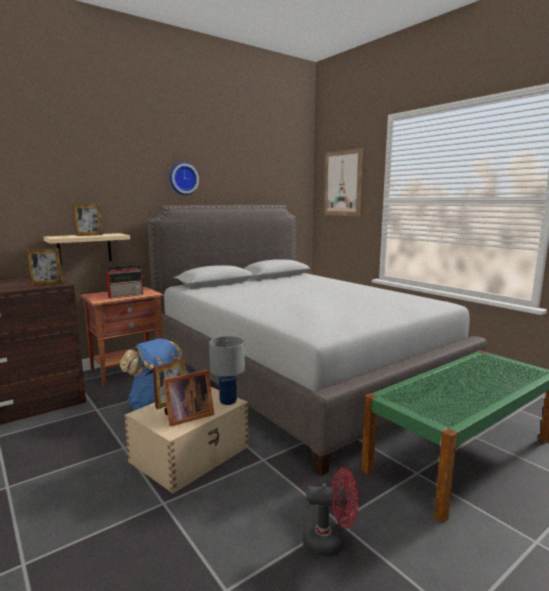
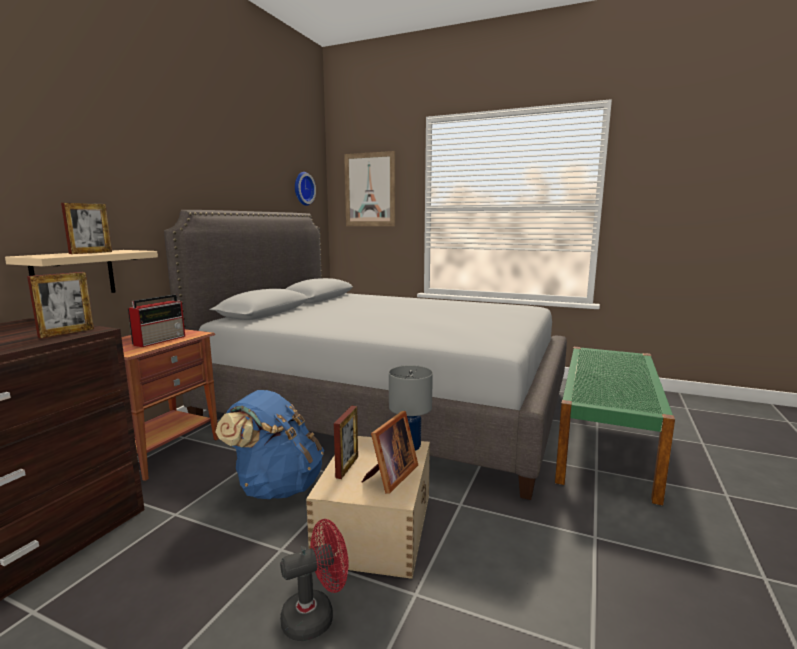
camera: 30 degrees left, 0 degrees up
wall clock [169,162,199,195] -> wall clock moved to [295,172,316,206]
red fan [303,468,358,557] -> red fan moved to [280,519,349,641]

